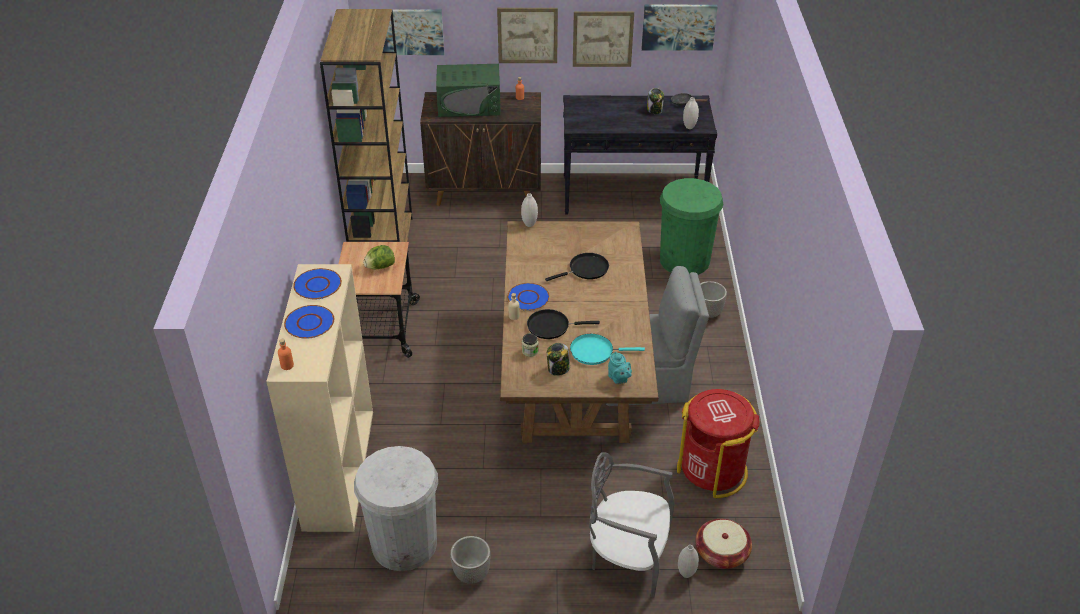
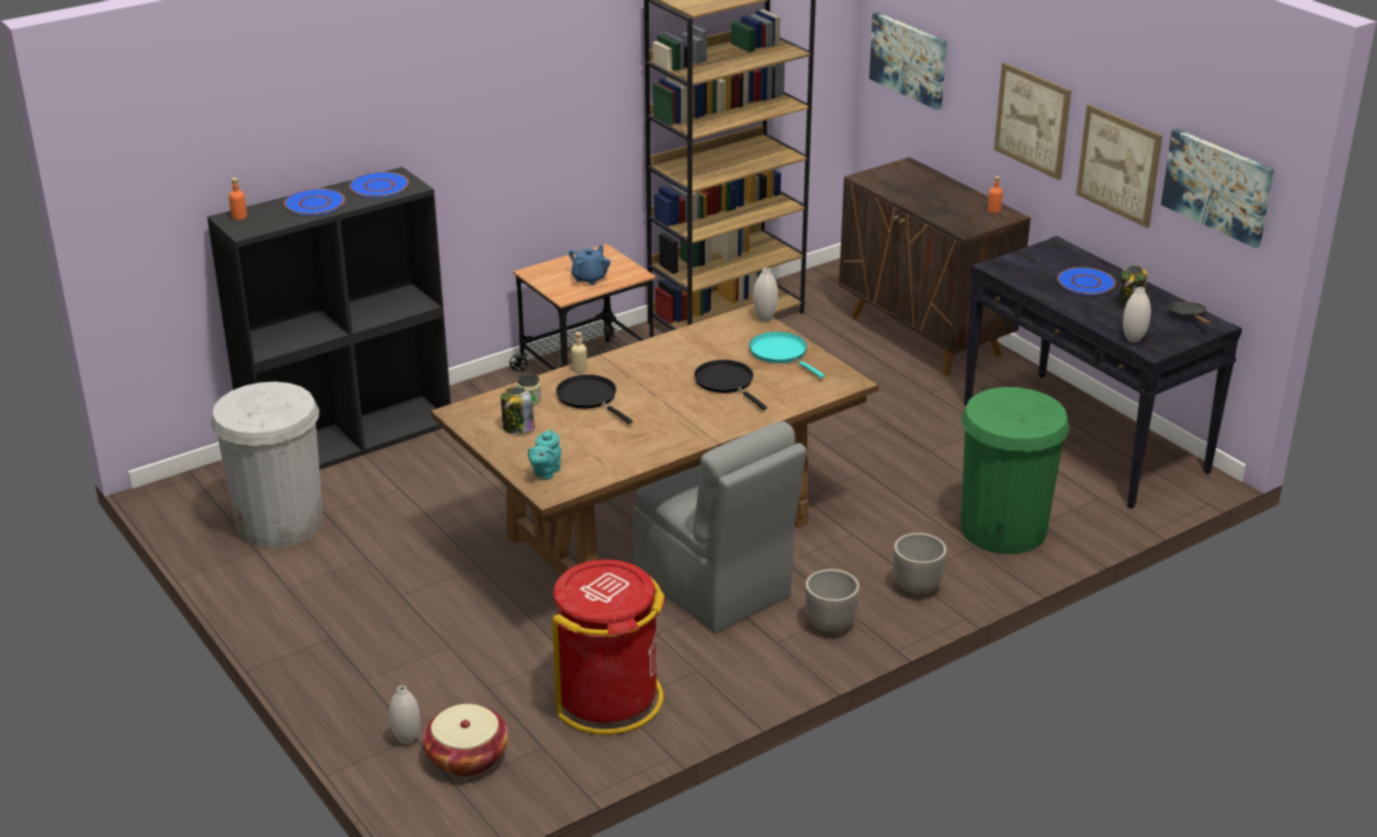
camera: 55 degrees right, 10 degrees down
beige bookcase [266,264,373,532] -> black bookcase [207,167,451,470]
lettuce [363,245,395,269] -> blue teapot [569,245,610,285]
green microwave [436,64,501,117] -> none
planter [450,536,491,584] -> planter moved to [805,569,860,634]
blue plate [507,283,550,311] -> blue plate moved to [1057,267,1116,295]
black frying pan [545,253,609,281] -> black frying pan turned 150 degrees counterclockwise [694,360,767,410]
turquoise frying pan [570,334,645,365] -> turquoise frying pan moved to [749,332,825,378]
grey chair [589,453,675,598] -> none

